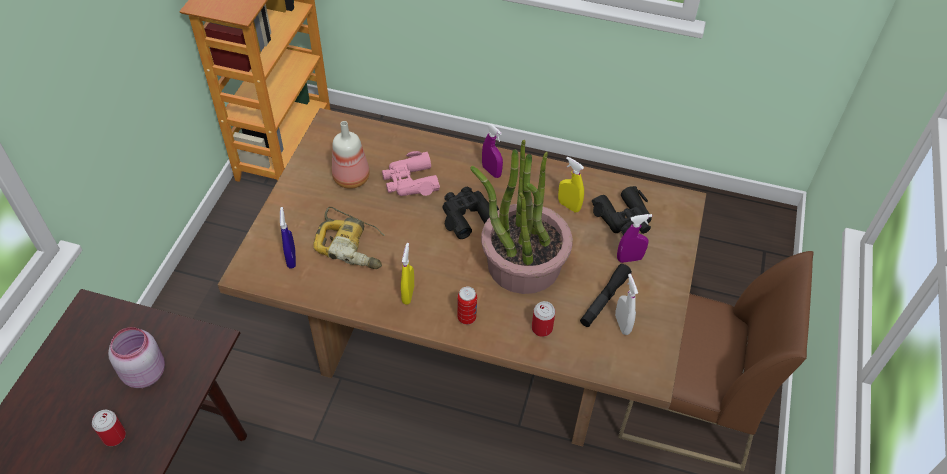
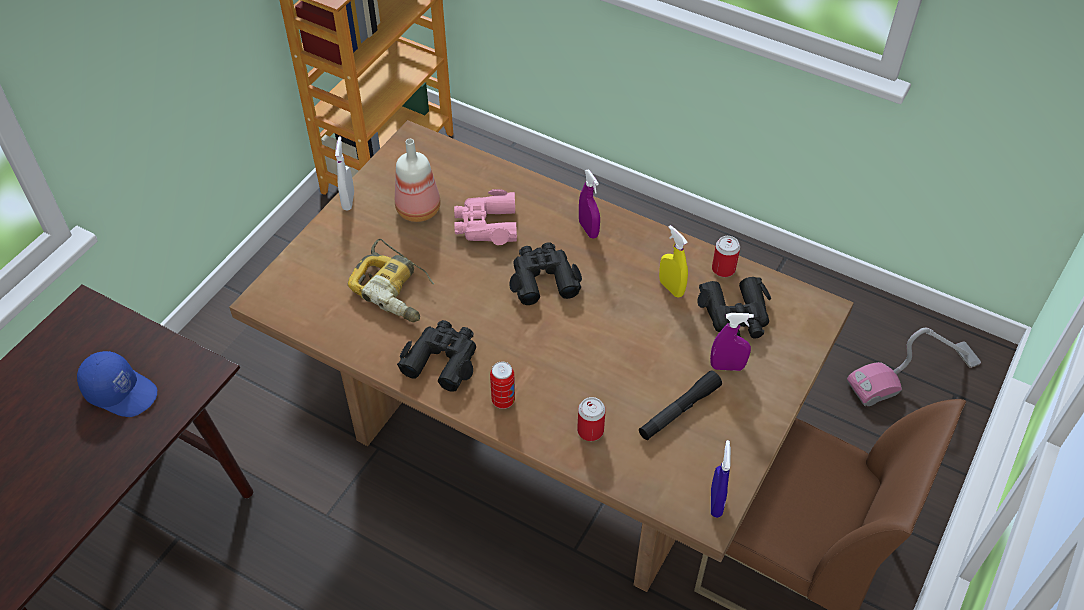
camera: 15 degrees right, 0 degrees up
can [92,410,126,446] -> can moved to [712,236,740,277]
pink jar [108,327,165,388] -> blue cap [77,351,157,417]
blue spray bottle [280,207,296,269] -> blue spray bottle moved to [711,440,731,518]
yellow spray bottle [401,243,414,305] -> black binoculars [397,320,476,392]
potted plant [470,140,573,294] -> none
white spray bottle [615,274,638,335] -> white spray bottle moved to [335,137,354,211]
none -> vacuum cleaner [847,328,981,406]

